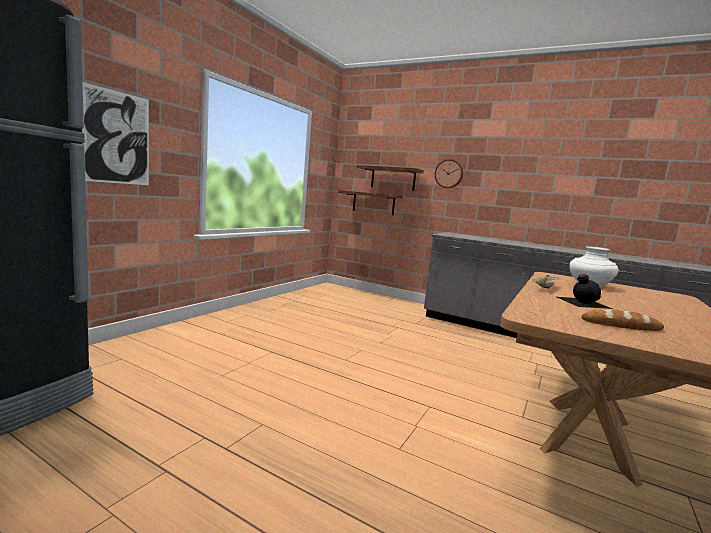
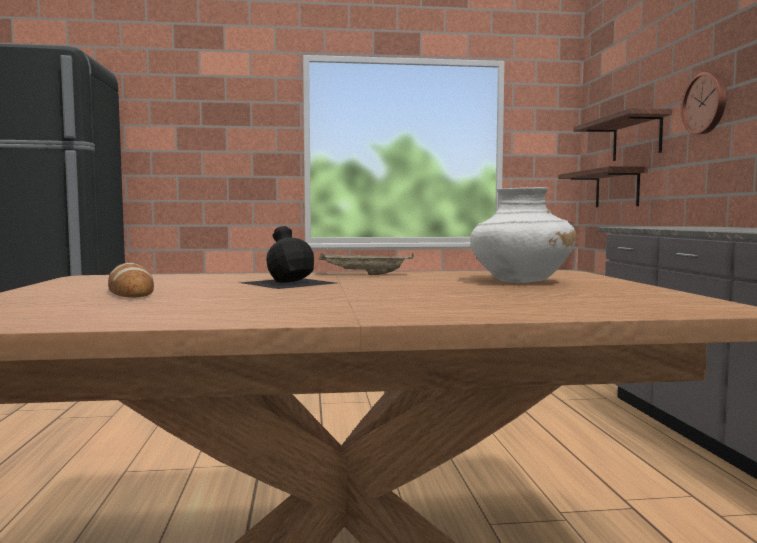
camera: 55 degrees right, 5 degrees down
picture [82,82,149,185] -> none

